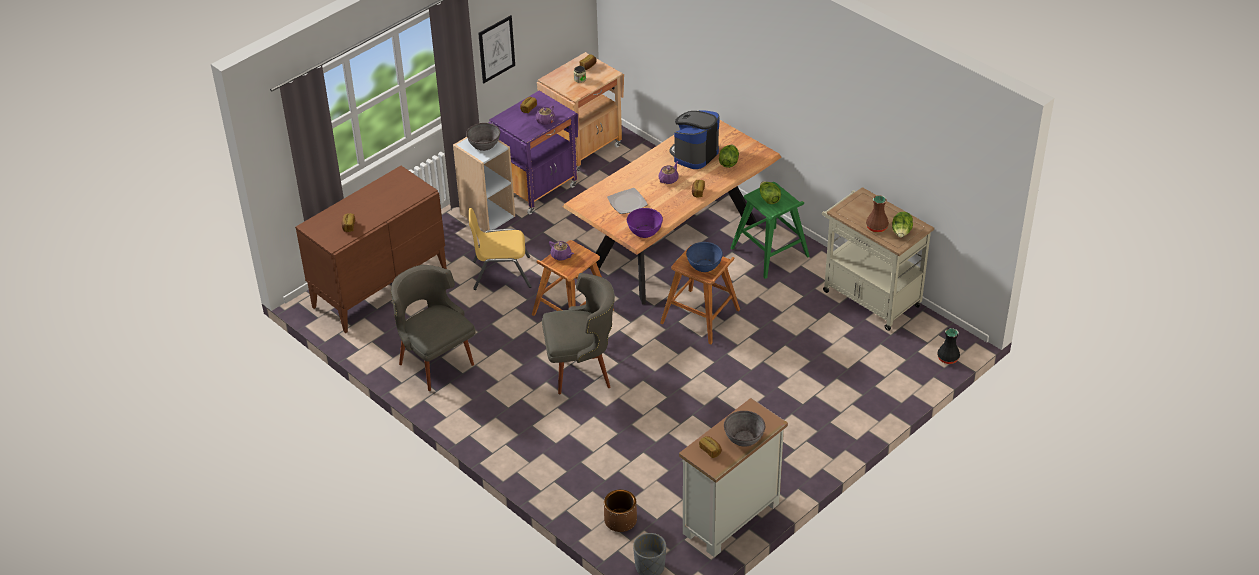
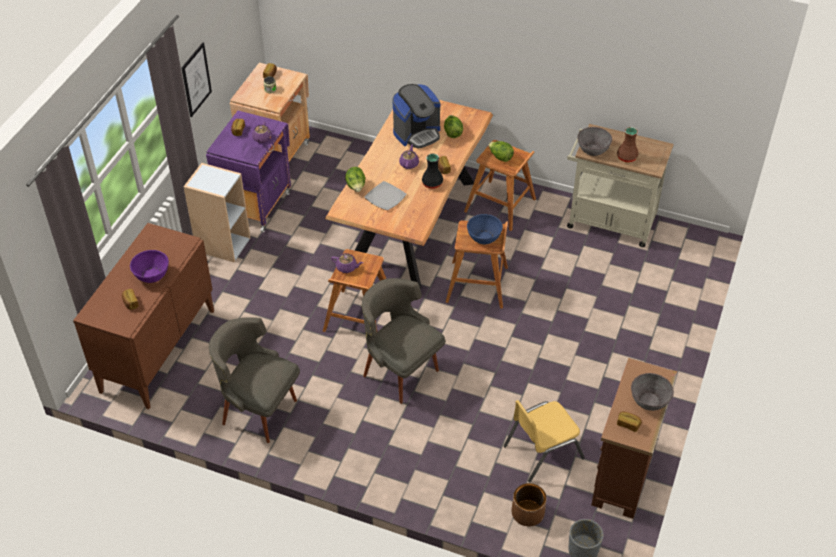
camera: 25 degrees left, 5 degrees up
grey bowl [466,123,500,151] -> grey bowl moved to [577,127,612,156]
yellow chair [469,208,532,290] -> yellow chair moved to [503,400,585,482]
grey chair [542,273,615,394] -> grey chair turned 105 degrees counterclockwise [362,278,445,404]
purple bowl [627,208,663,238] -> purple bowl moved to [130,250,169,283]
coffee machine [669,110,720,169] -> coffee machine turned 135 degrees counterclockwise [393,84,441,149]
white dresser [679,398,788,557] -> brown dresser [591,358,677,519]
green stool [730,182,810,279] -> brown stool [464,140,536,231]
lettuce [892,212,913,237] -> lettuce moved to [345,167,365,192]
black vase [937,328,960,364] -> black vase moved to [422,154,443,189]

